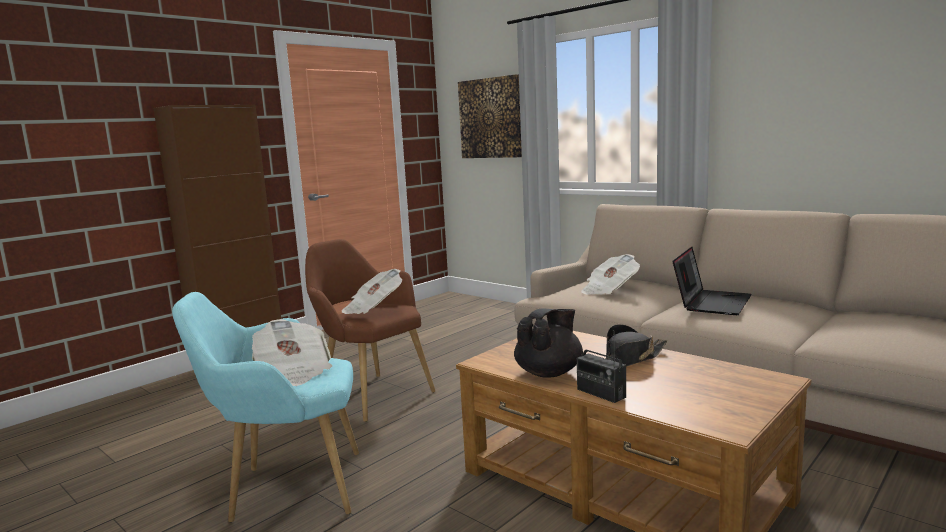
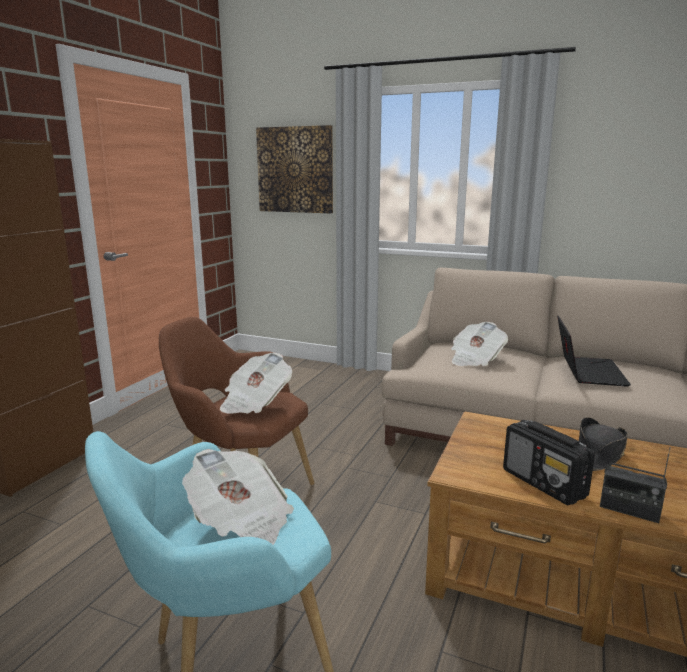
camera: 20 degrees left, 5 degrees up
black teapot [514,308,583,378] -> radio [503,420,595,505]

